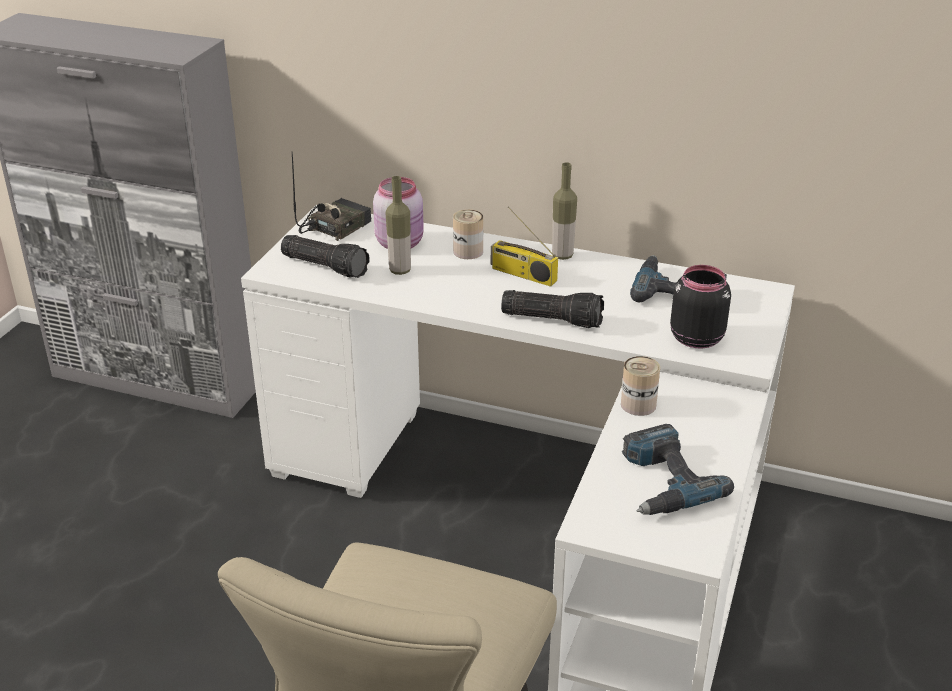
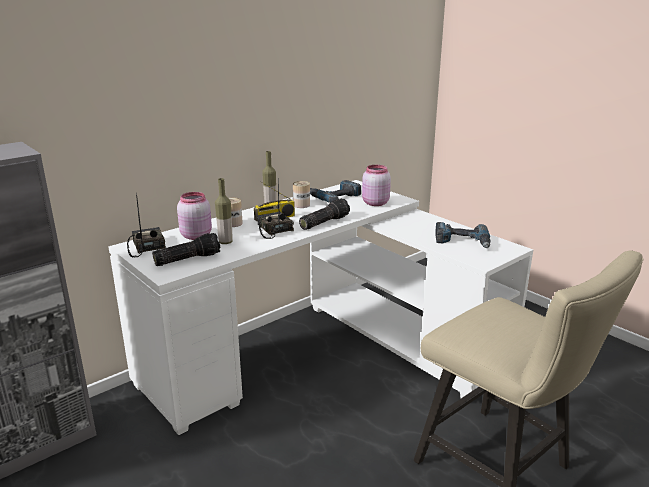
camera: 60 degrees left, 10 degrees down
can [621,356,660,416] -> can moved to [293,181,310,208]
black jar [670,265,731,348] -> pink jar [362,165,391,206]
none -> radio [257,180,294,239]

